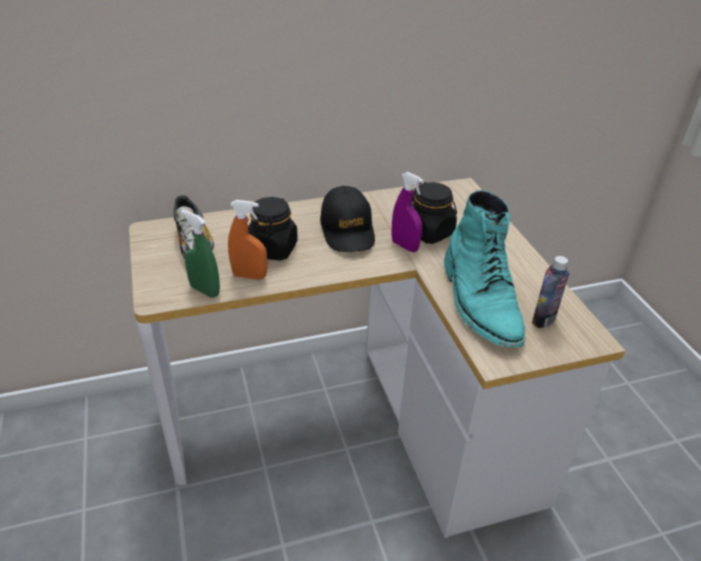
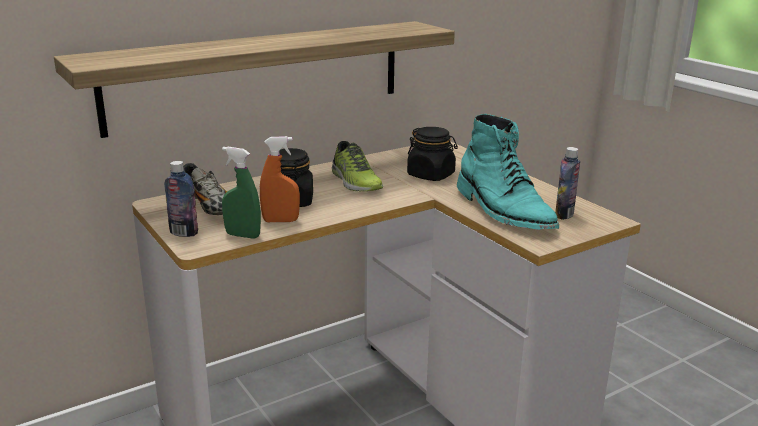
camera: 15 degrees left, 15 degrees down
black cap [320,186,375,252] -> shoe [332,141,383,192]
purple spray bottle [391,172,424,252] -> none
none -> shelf [54,21,455,138]
none -> bottle [164,161,198,237]

